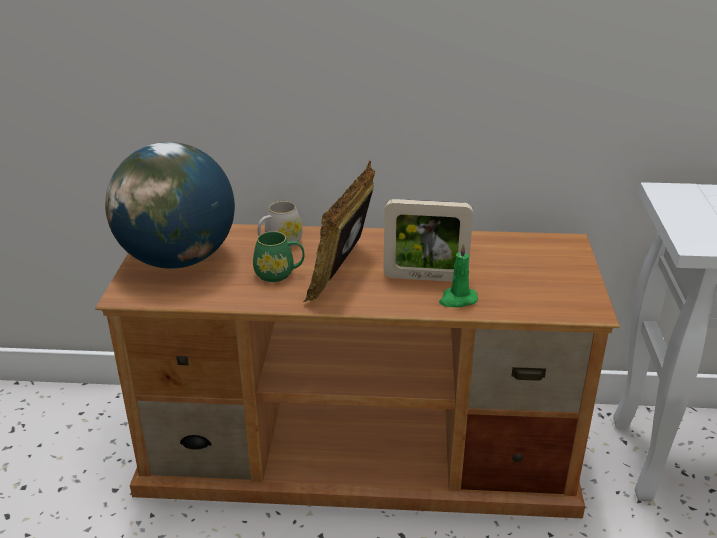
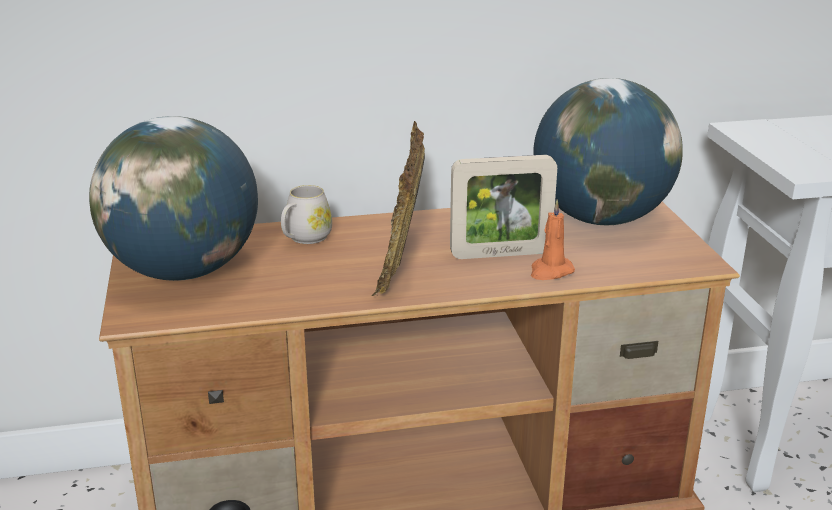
camera: 15 degrees left, 5 degrees down
green mug [253,231,304,282] -> none
green candle [439,243,478,307] -> orange candle [531,199,575,280]
none -> globe [533,78,683,225]

